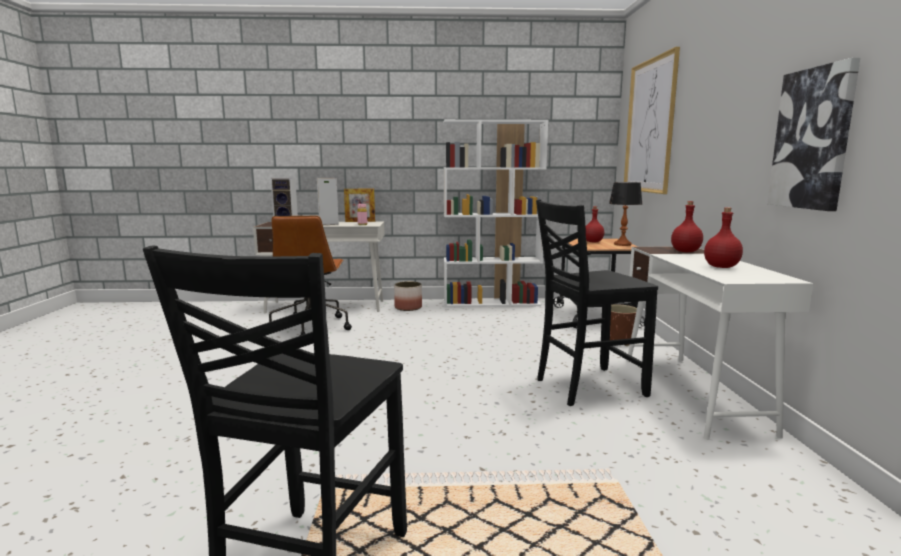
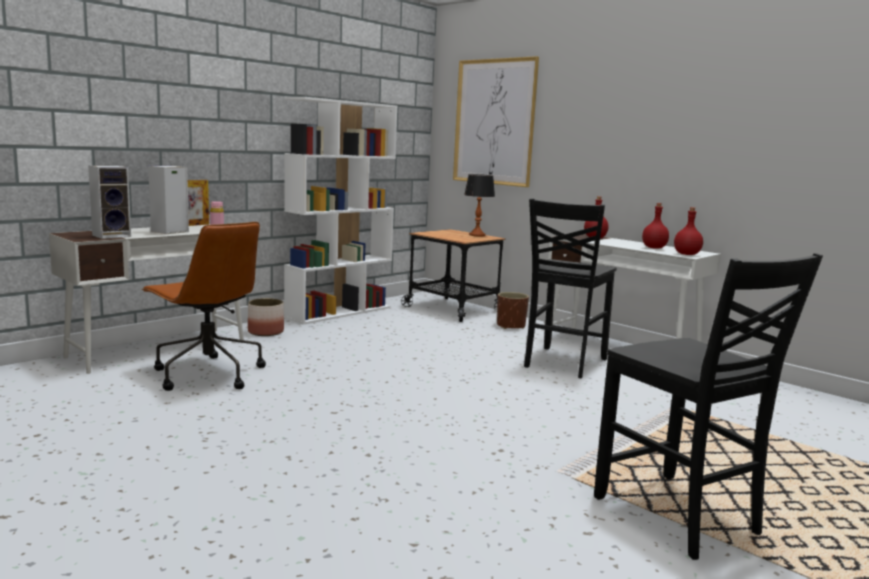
camera: 45 degrees left, 0 degrees up
red bottle [585,206,604,242] -> red bottle moved to [674,207,703,255]
picture [767,58,860,211] -> none

